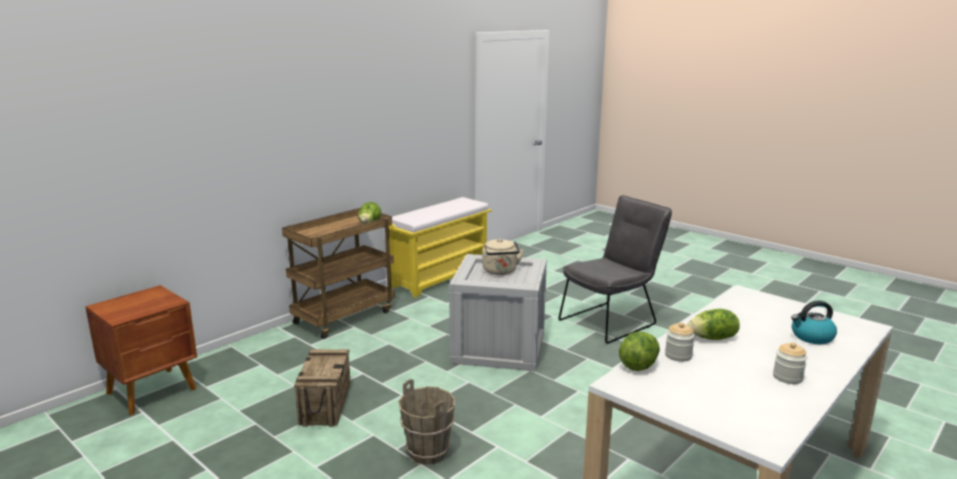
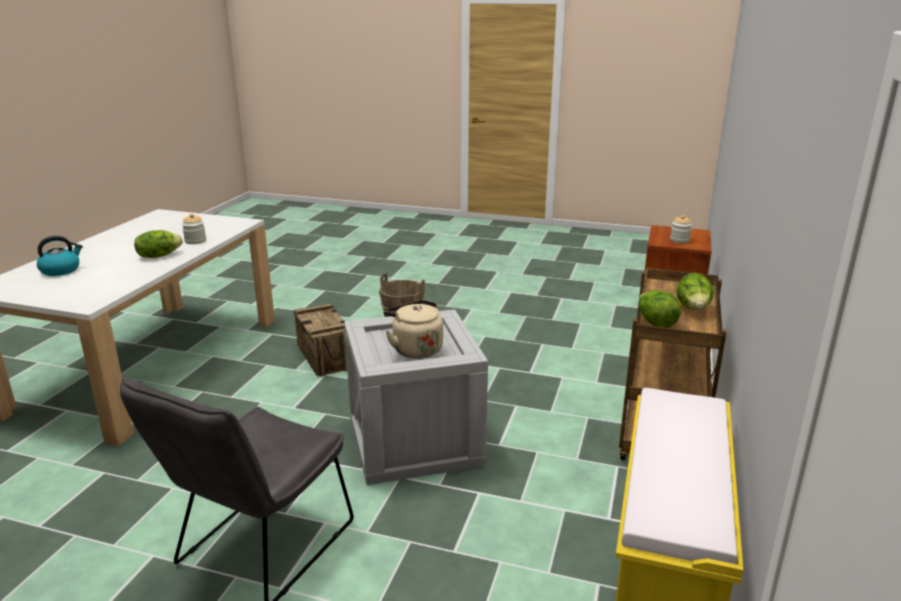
camera: 155 degrees right, 5 degrees up
crate [294,349,351,427] -> crate moved to [293,303,347,377]
lettuce [619,332,660,371] -> lettuce moved to [676,273,714,310]
jar [773,342,807,384] -> jar moved to [670,215,692,243]

